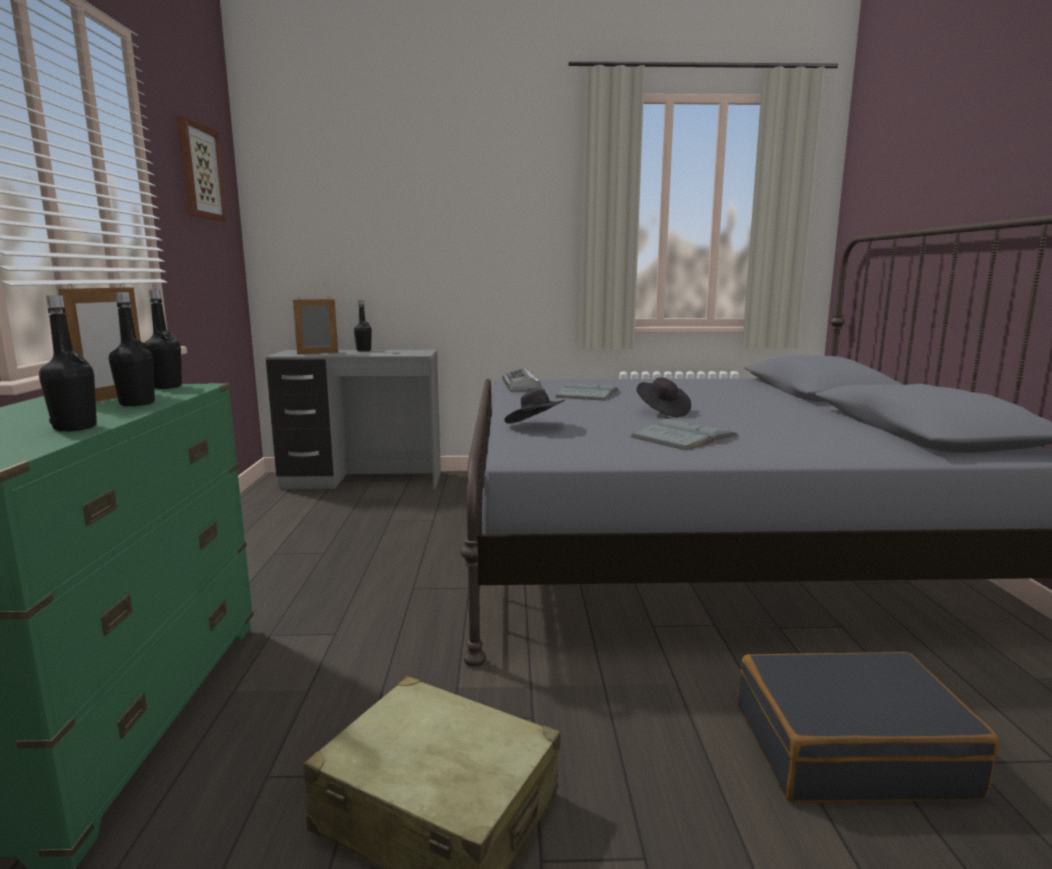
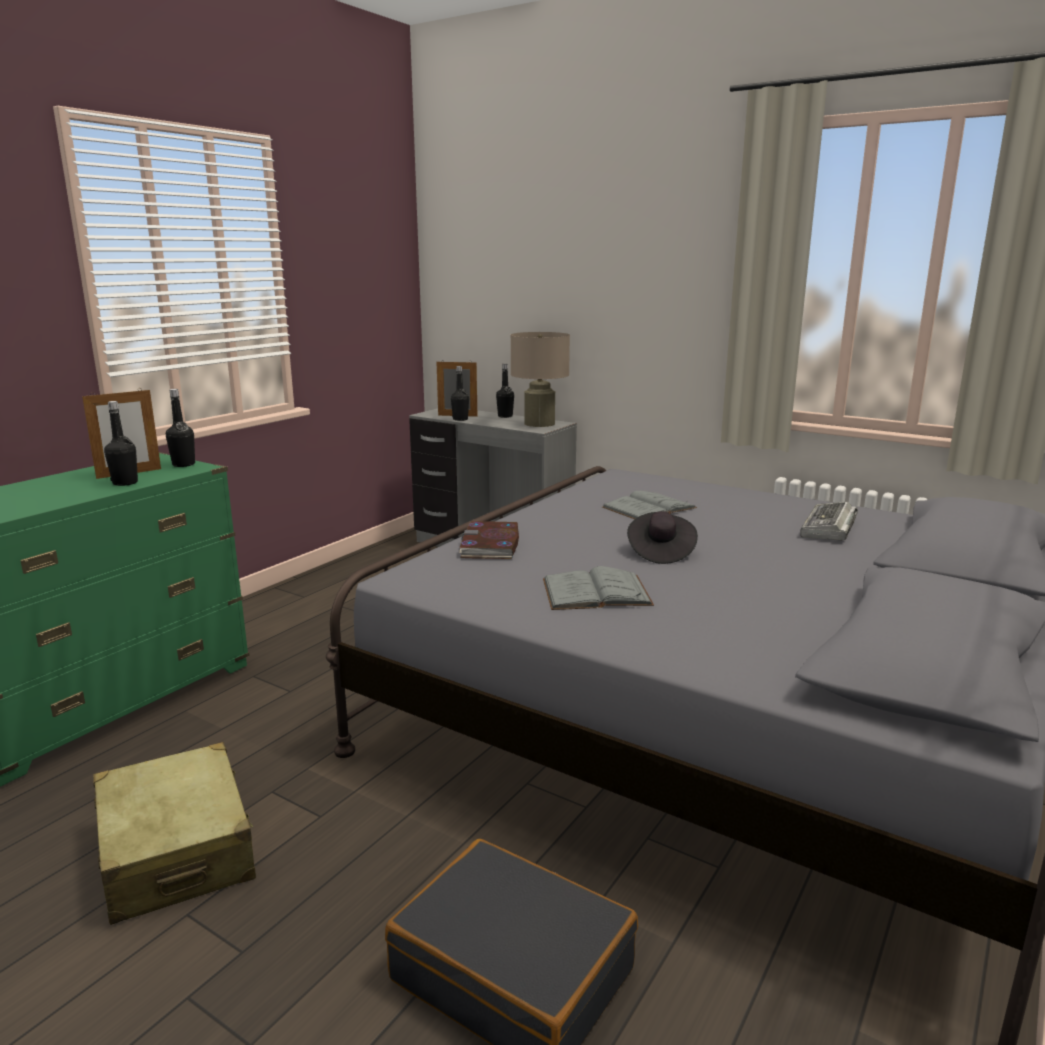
camera: 35 degrees right, 5 degrees up
black bottle [39,295,97,431] -> black bottle moved to [451,366,469,421]
picture [177,116,227,222] -> none
keyboard [502,368,541,391] -> keyboard moved to [800,502,858,541]
black hat [505,390,565,424] -> book [459,521,519,559]
none -> beige table lamp [511,332,570,427]

